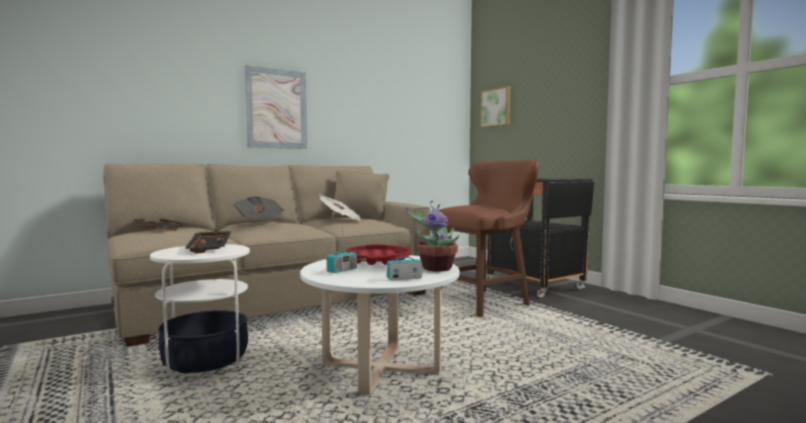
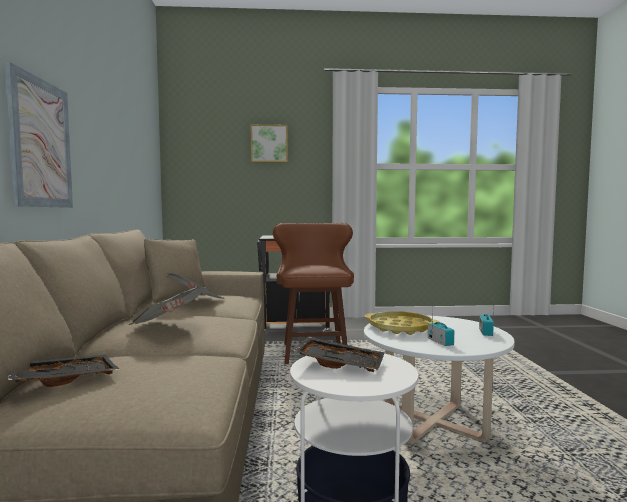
camera: 60 degrees left, 0 degrees up
red tray [344,244,410,265] -> yellow tray [364,311,440,335]
potted plant [405,201,460,272] -> none
picture [481,86,511,128] -> picture moved to [250,124,288,163]

